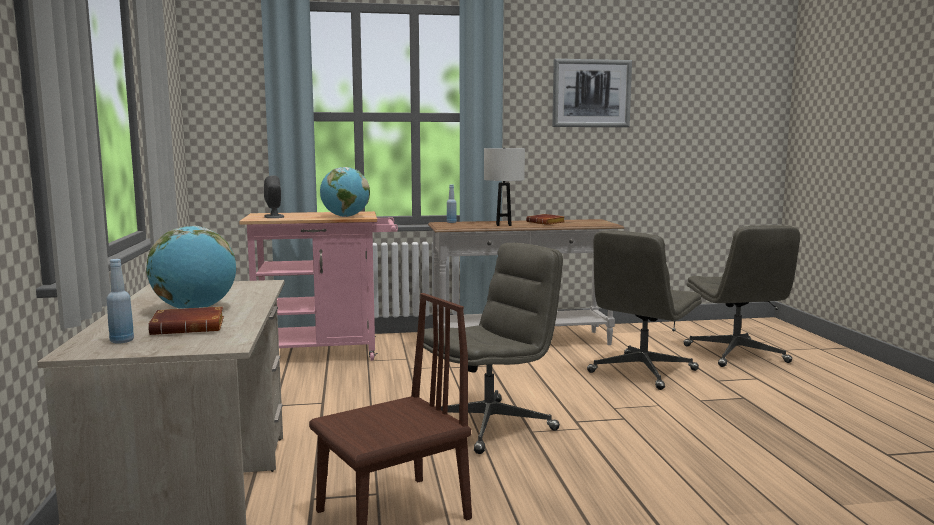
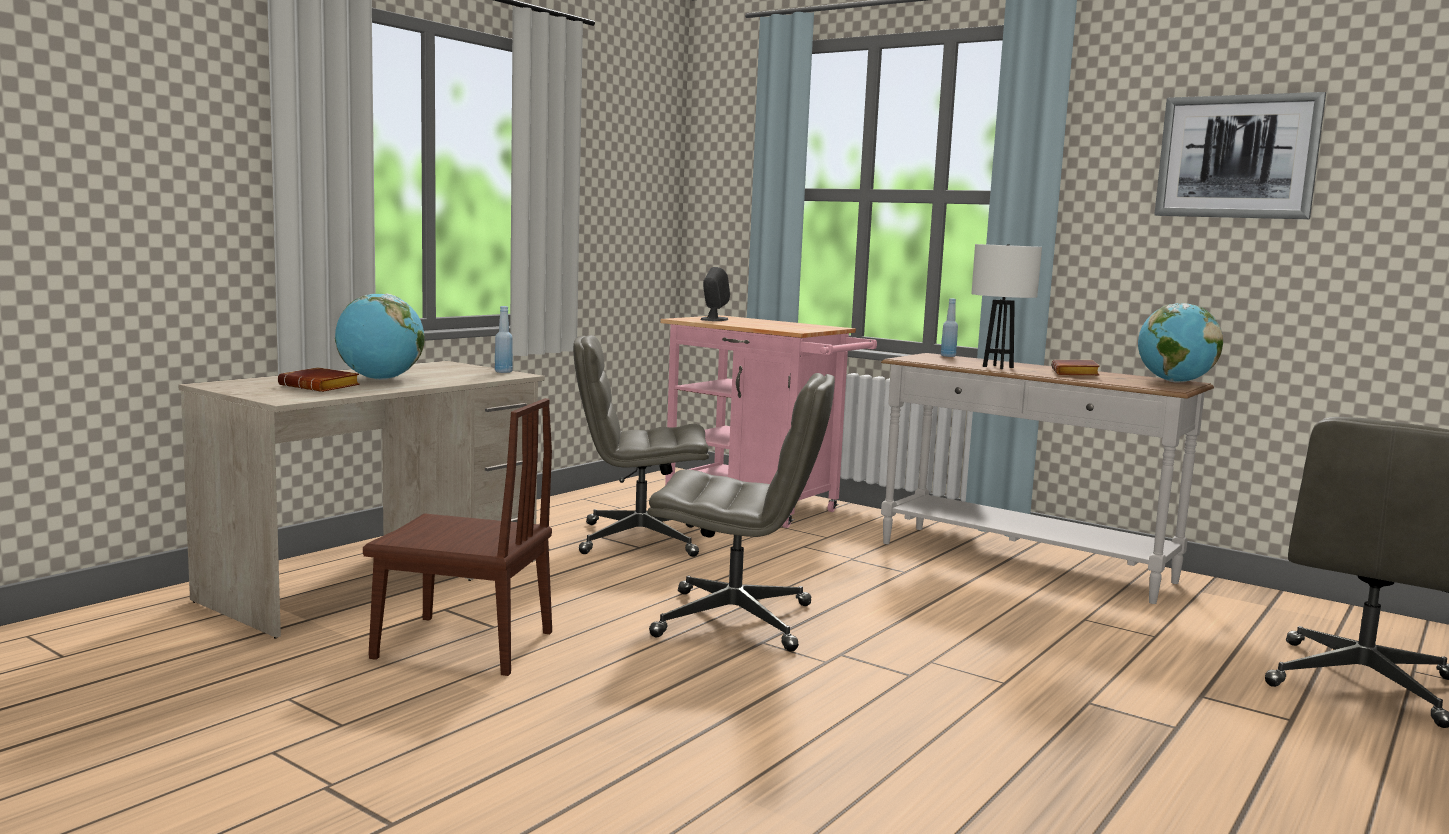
camera: 45 degrees right, 0 degrees up
blue bottle [107,259,134,344] -> blue bottle moved to [495,306,513,373]
globe [320,167,370,217] -> globe moved to [1138,303,1223,383]
grey office chair [587,230,702,390] -> grey office chair moved to [573,335,709,557]

